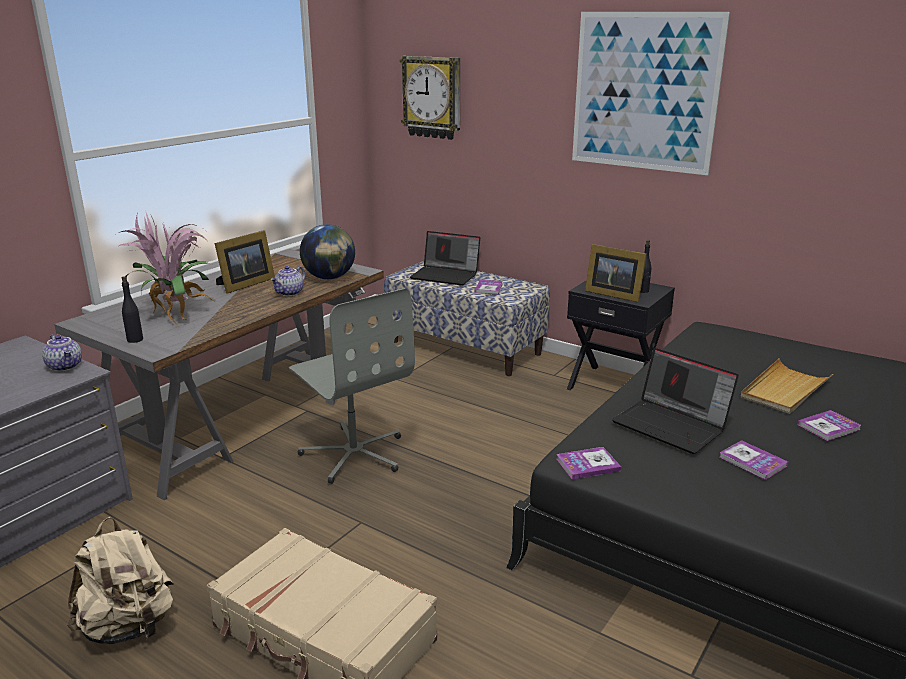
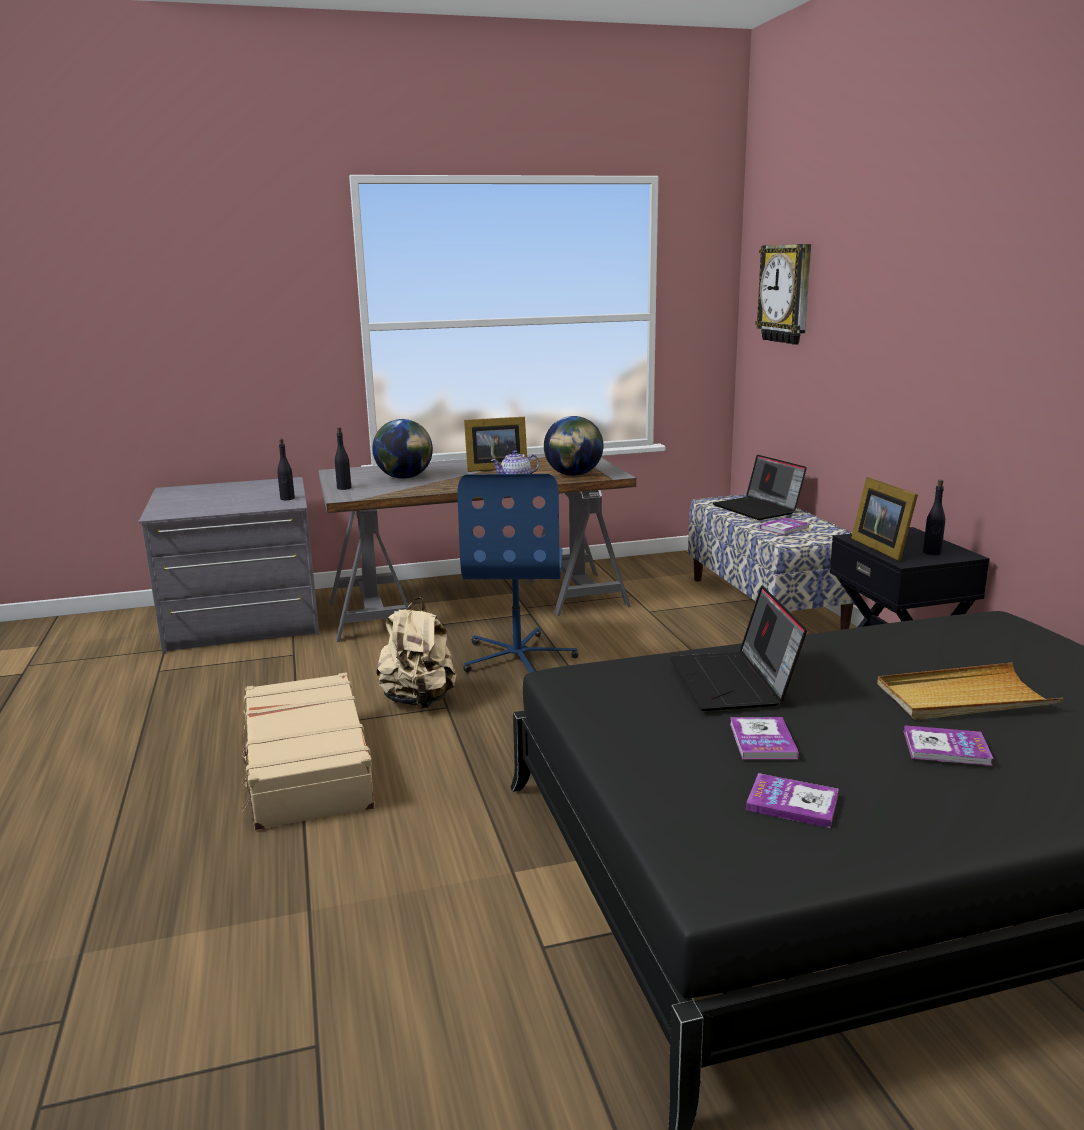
camera: 40 degrees right, 5 degrees down
teapot [42,334,82,372] -> black bottle [277,439,295,500]
beige backpack [67,517,174,644] -> beige backpack moved to [376,597,456,709]
potted plant [117,211,216,327] -> globe [372,419,433,479]
grey office chair [289,288,415,484] -> blue office chair [457,474,578,673]
book [557,447,621,480] -> book moved to [746,773,839,828]
picture [572,12,730,175] -> none

